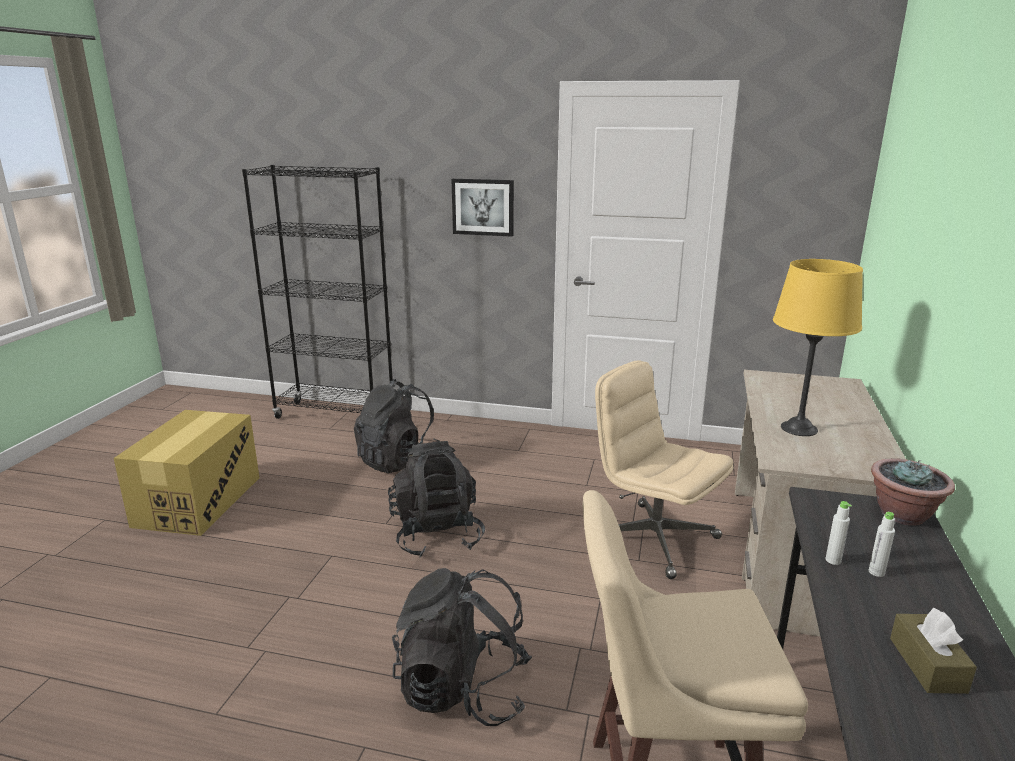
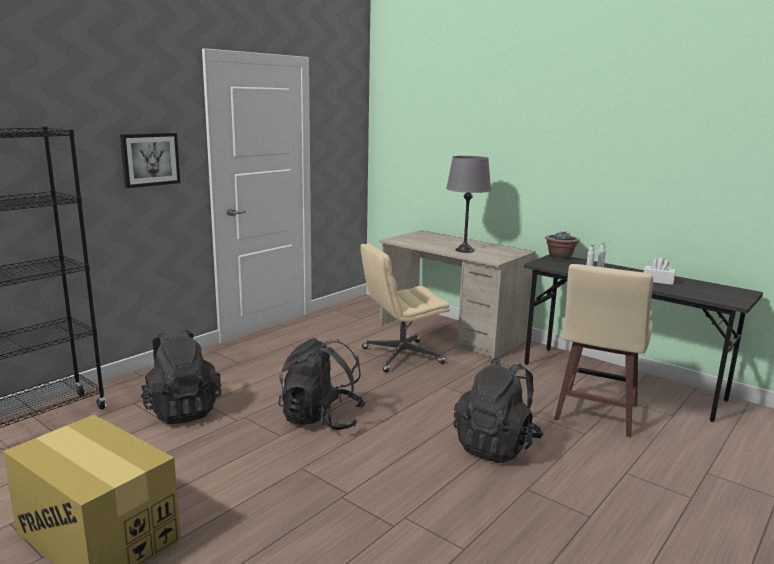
camera: 65 degrees left, 5 degrees down
yellow table lamp [773,259,863,436] -> grey table lamp [446,156,491,253]
brown tissue box [890,608,977,694] -> white tissue box [644,257,676,285]

